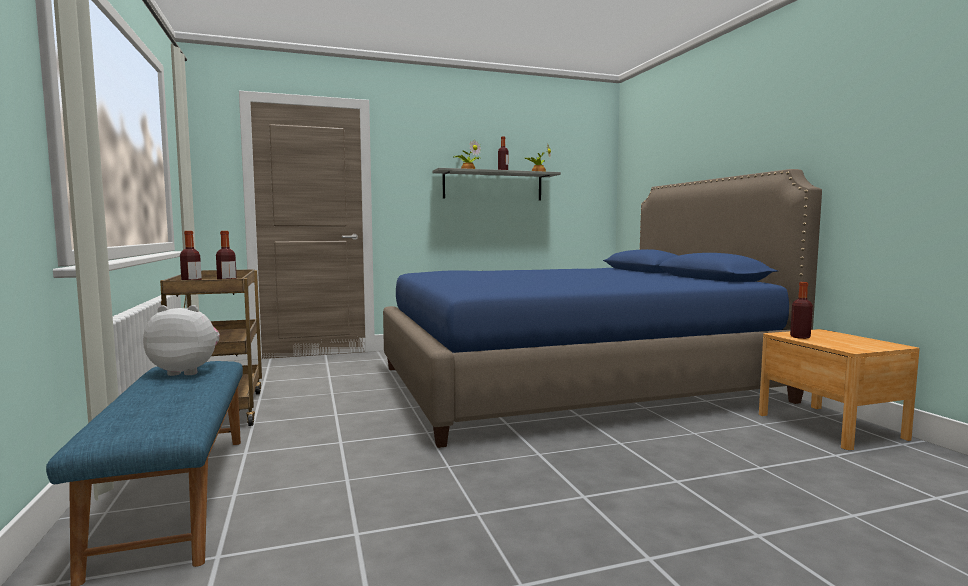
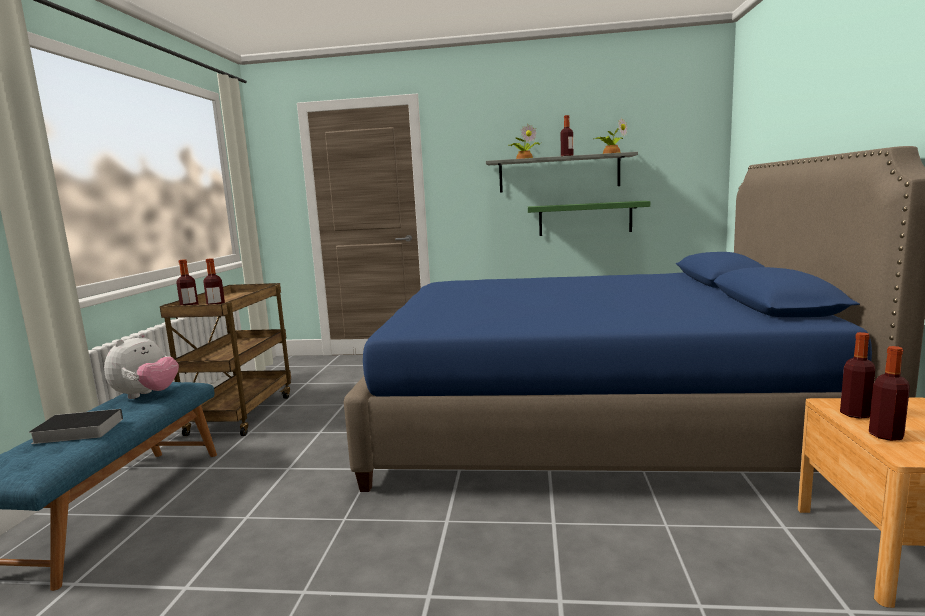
camera: 25 degrees right, 5 degrees up
plush toy [143,305,220,376] -> plush toy turned 90 degrees clockwise [104,333,179,399]
none -> book [29,409,123,444]
none -> green shelf [528,201,650,236]
none -> bottle [869,346,910,441]

